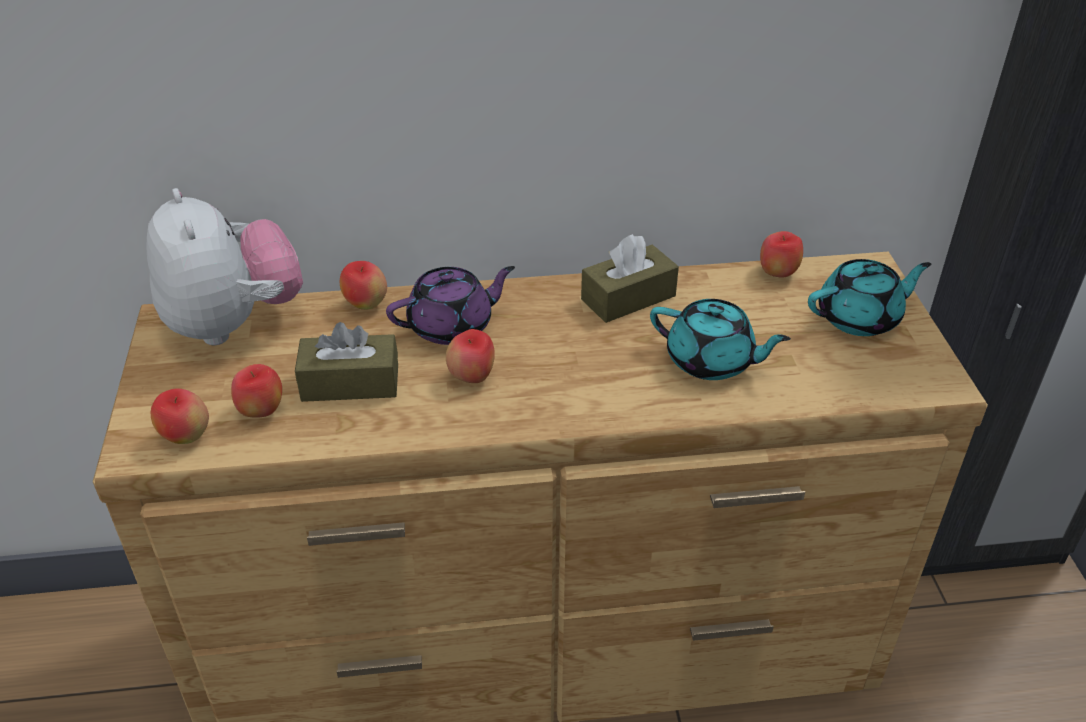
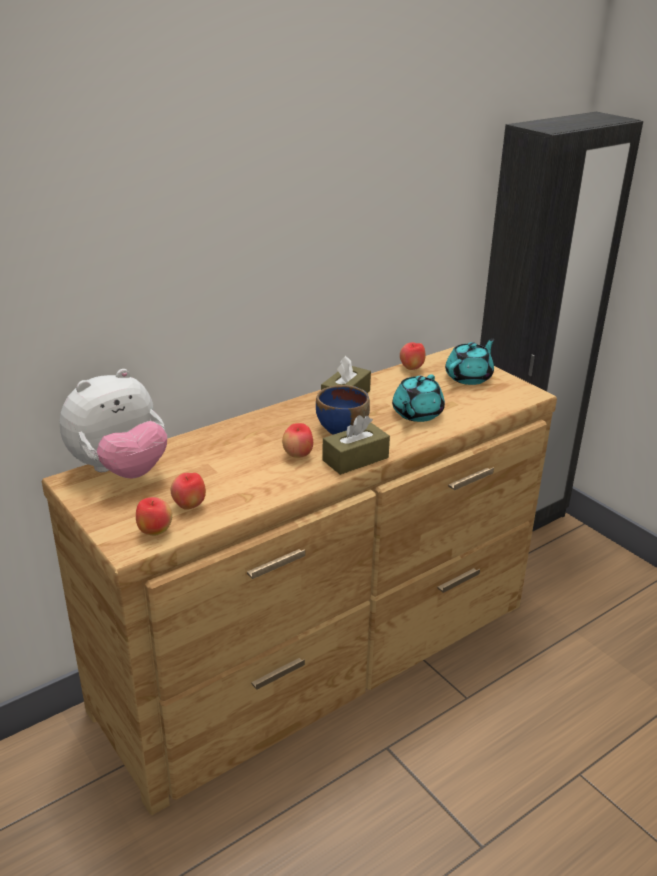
camera: 30 degrees left, 10 degrees down
plush toy [147,188,303,345] -> plush toy turned 105 degrees clockwise [59,369,167,478]
brown tissue box [295,322,398,402] -> brown tissue box moved to [322,415,390,475]
apple [340,261,387,310] -> none
purple teapot [386,266,515,345] -> none
turquoise teapot [650,299,791,380] -> turquoise teapot turned 120 degrees clockwise [392,374,445,422]
none -> blue bowl [316,385,370,435]

